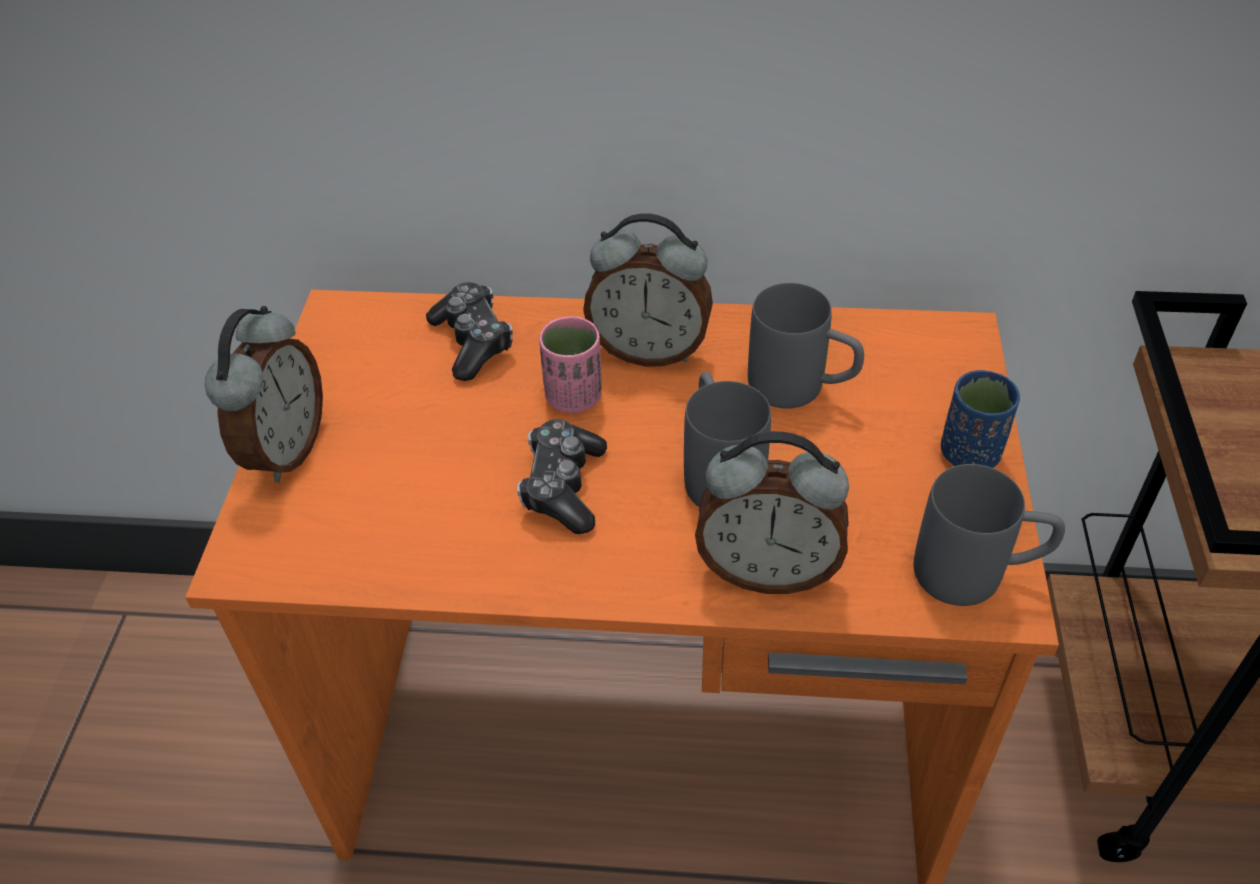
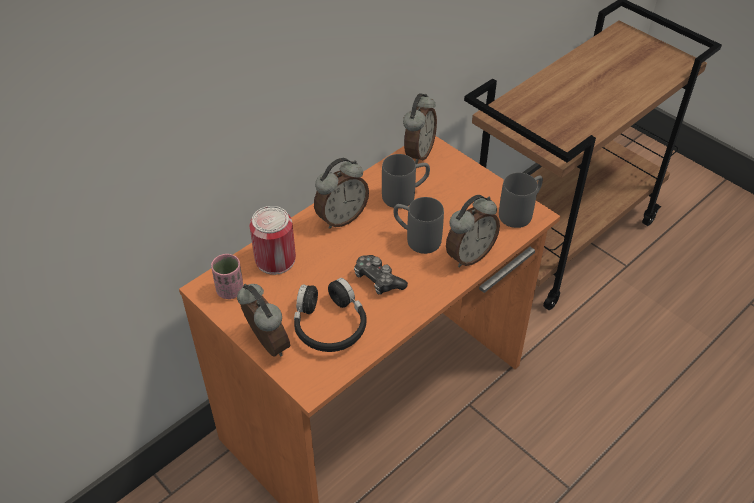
camera: 50 degrees left, 0 degrees up
game controller [426,282,513,381] -> can [249,206,296,275]
pink cup [539,316,602,413] -> pink cup moved to [211,254,244,299]
blue cup [941,370,1020,468] -> none
none -> black headphones [294,278,366,352]
none -> alarm clock [403,93,437,164]

